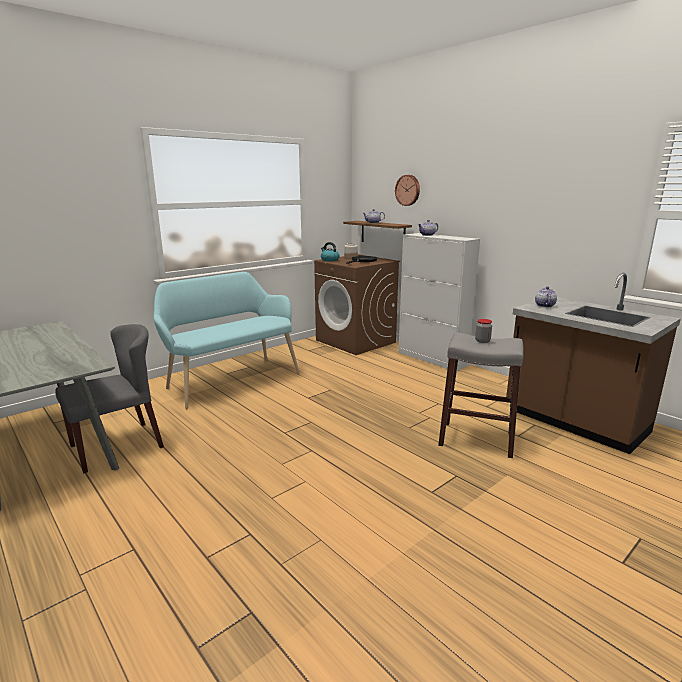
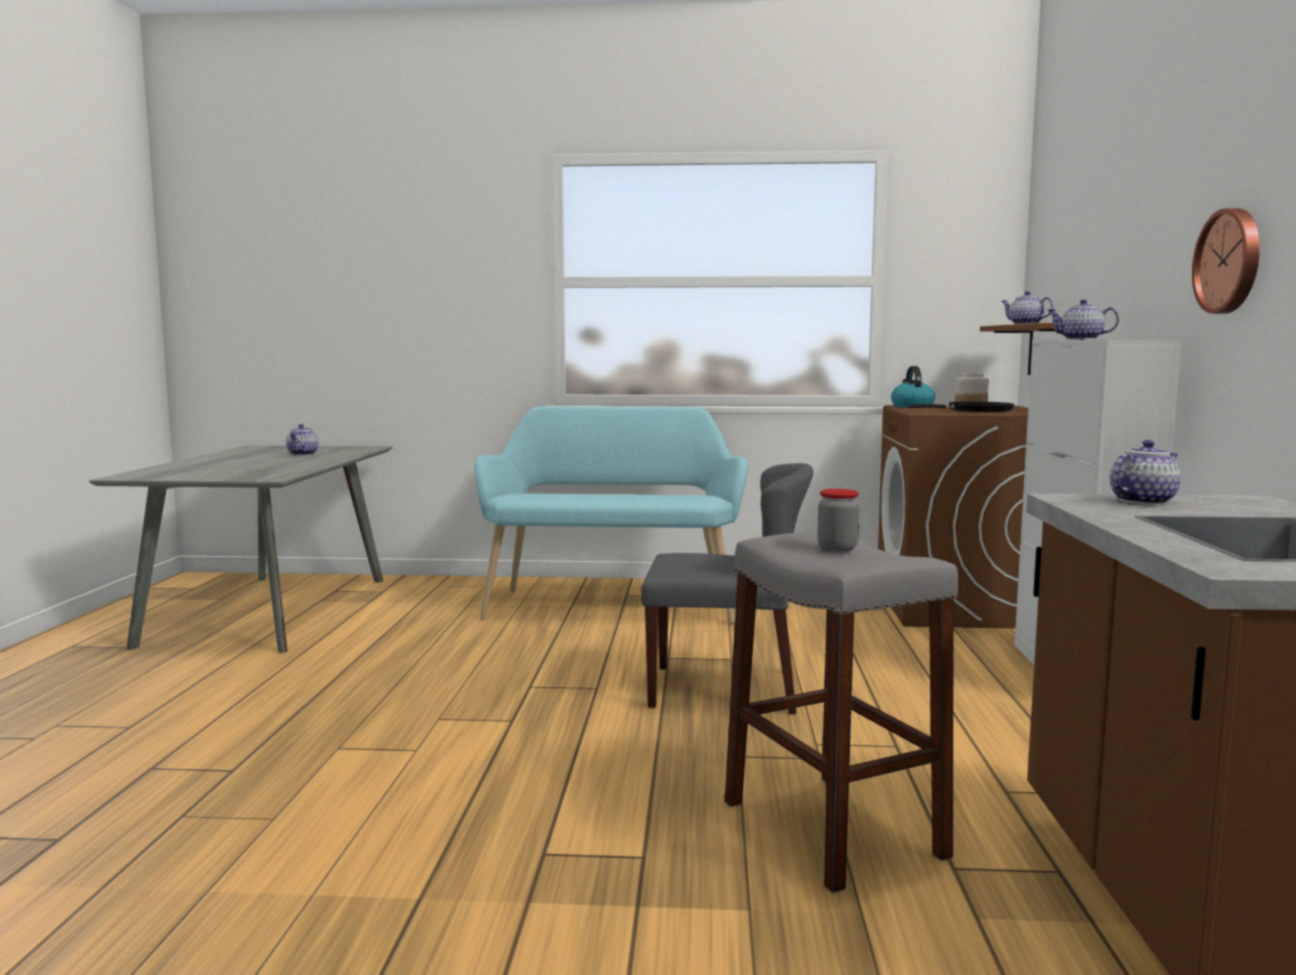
camera: 45 degrees right, 10 degrees down
grey chair [55,324,164,473] -> grey chair moved to [641,463,813,714]
wall clock [395,175,420,206] -> wall clock moved to [1192,208,1260,314]
none -> teapot [286,424,319,455]

